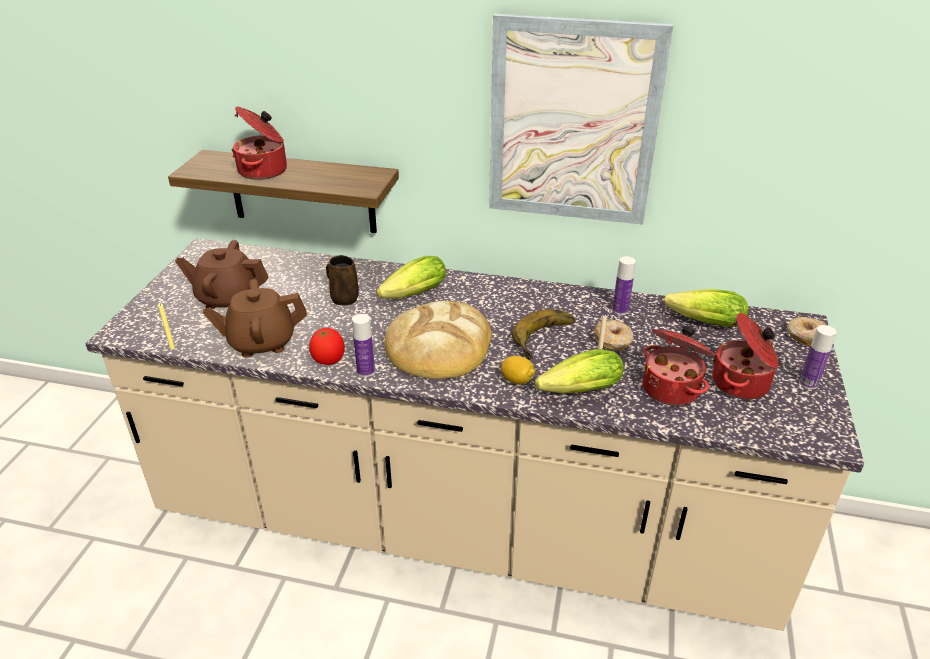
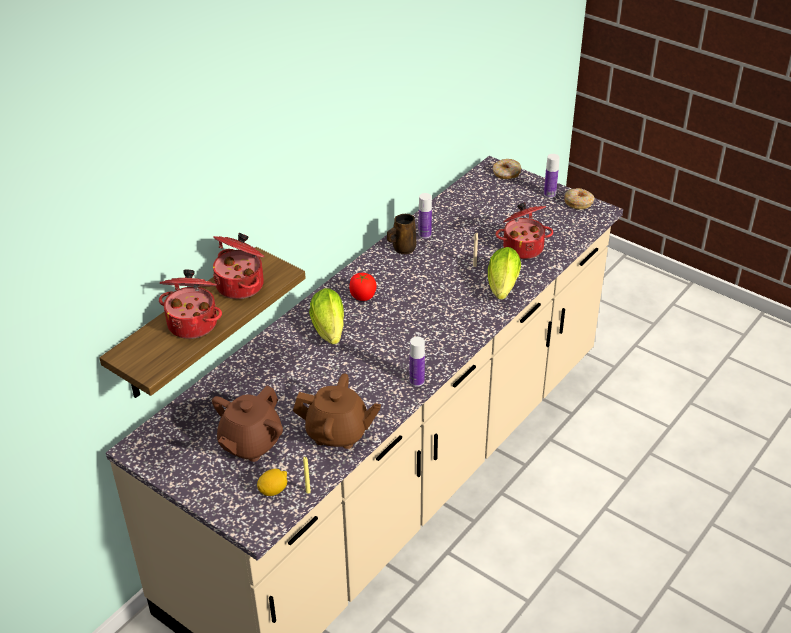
camera: 65 degrees left, 5 degrees up
brown teapot [203,279,307,357] -> brown teapot turned 90 degrees counterclockwise [293,373,381,449]
tomato [309,328,345,365] -> tomato moved to [349,273,377,301]
brown mug [326,255,359,306] -> brown mug moved to [387,214,416,254]
bread [384,301,491,379] -> none
picture [489,14,673,225] -> none
lemon [501,356,535,384] -> lemon moved to [257,469,287,496]
banana [512,309,575,360] -> none
donut [594,320,634,351] -> donut moved to [564,188,595,209]
lettuce [664,289,748,327] -> none
cooking pot [712,313,779,399] -> cooking pot moved to [213,233,264,299]

